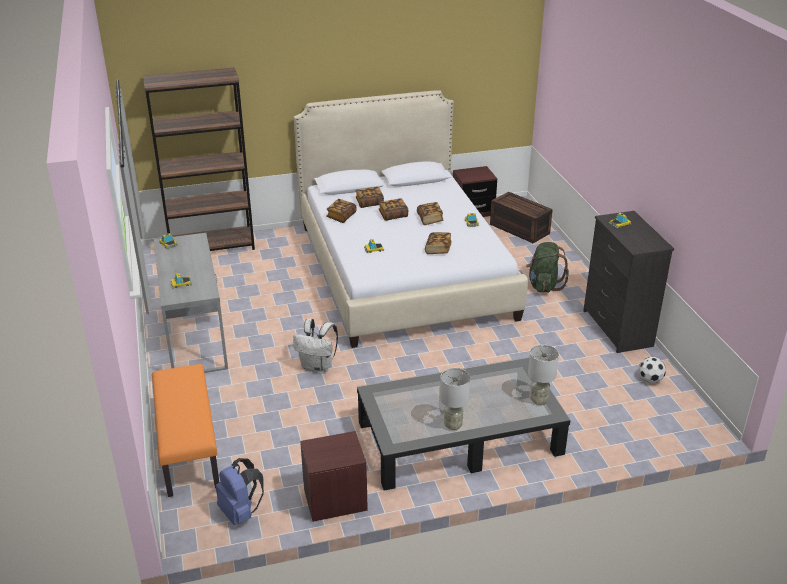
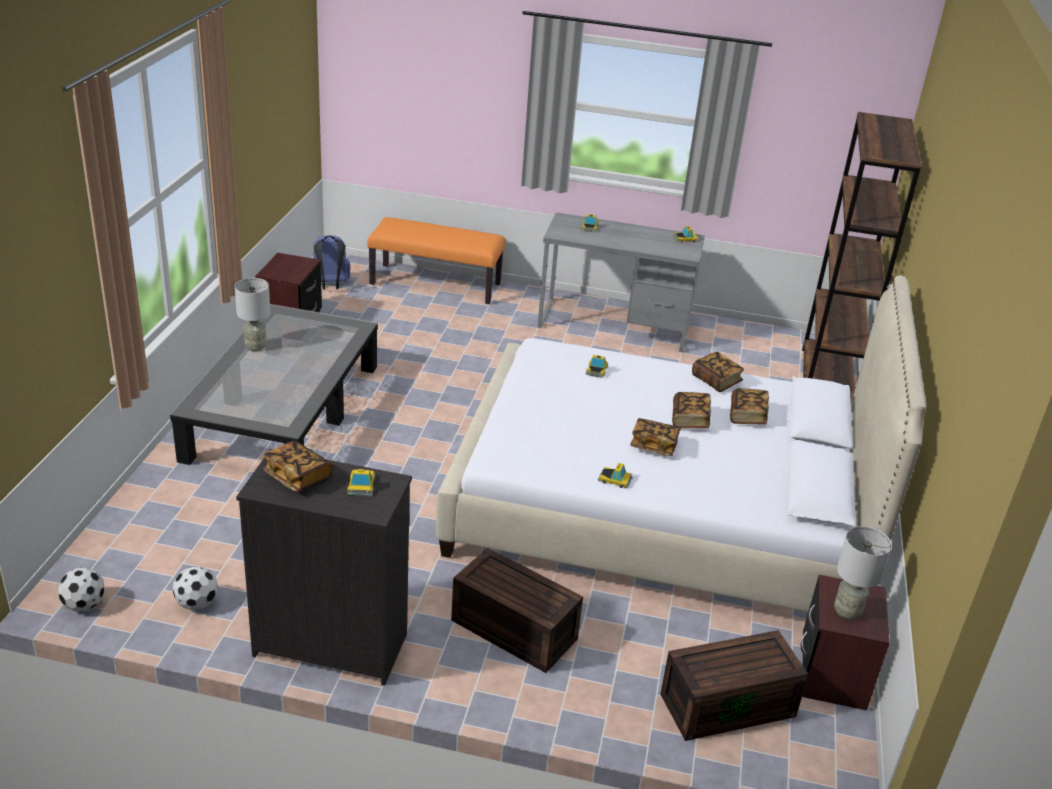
camera: 115 degrees right, 0 degrees up
white backpack [294,318,338,374] -> none
book [425,232,452,254] -> book moved to [263,441,333,492]
green backpack [526,242,569,293] -> brown storage box [451,548,583,673]
grey table lamp [528,344,559,405] -> grey table lamp moved to [834,526,892,620]
none -> football [58,567,105,611]

